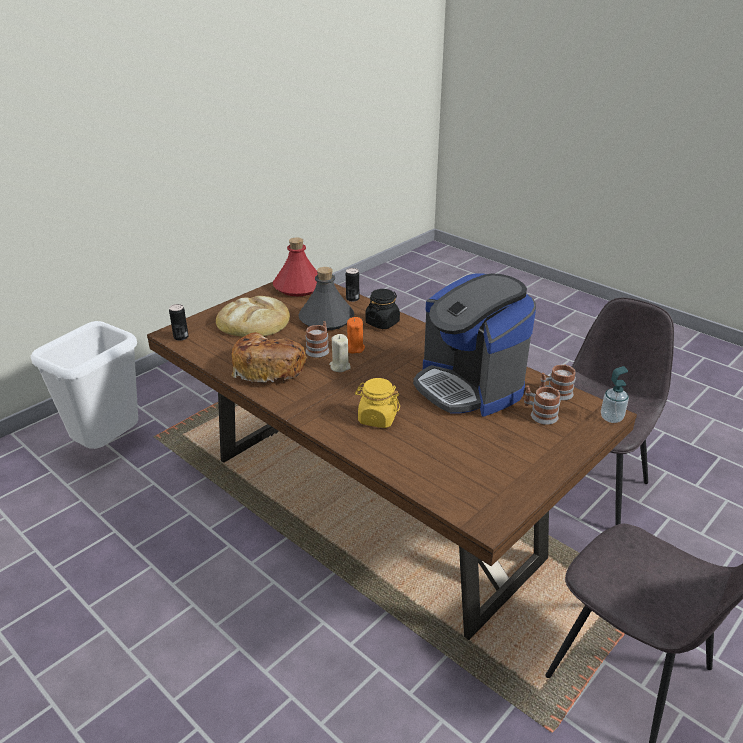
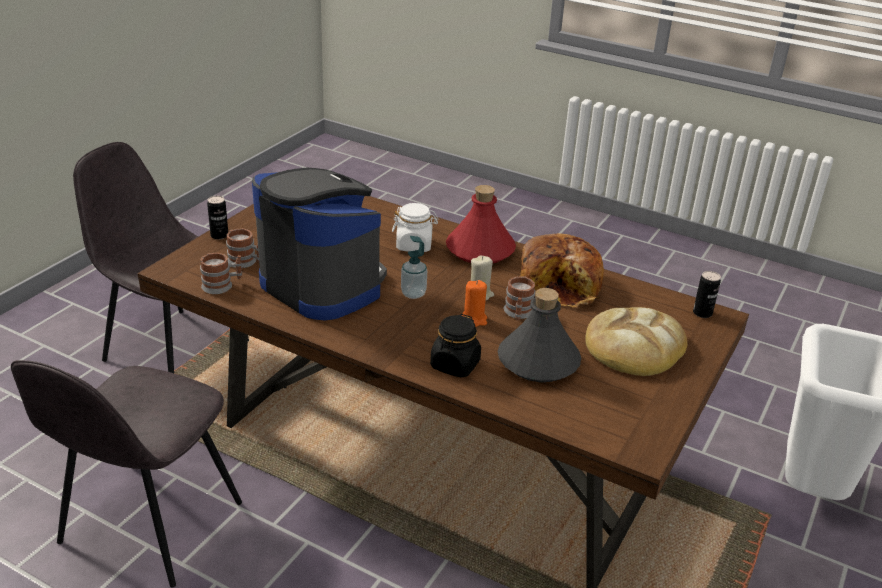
camera: 165 degrees right, 0 degrees up
red bottle [273,237,318,297] -> red bottle moved to [446,185,516,263]
can [346,268,359,302] -> can moved to [207,196,228,240]
yellow jar [355,378,400,428] -> white jar [392,203,438,252]
soap dispenser [601,366,629,423] -> soap dispenser moved to [401,236,427,299]

